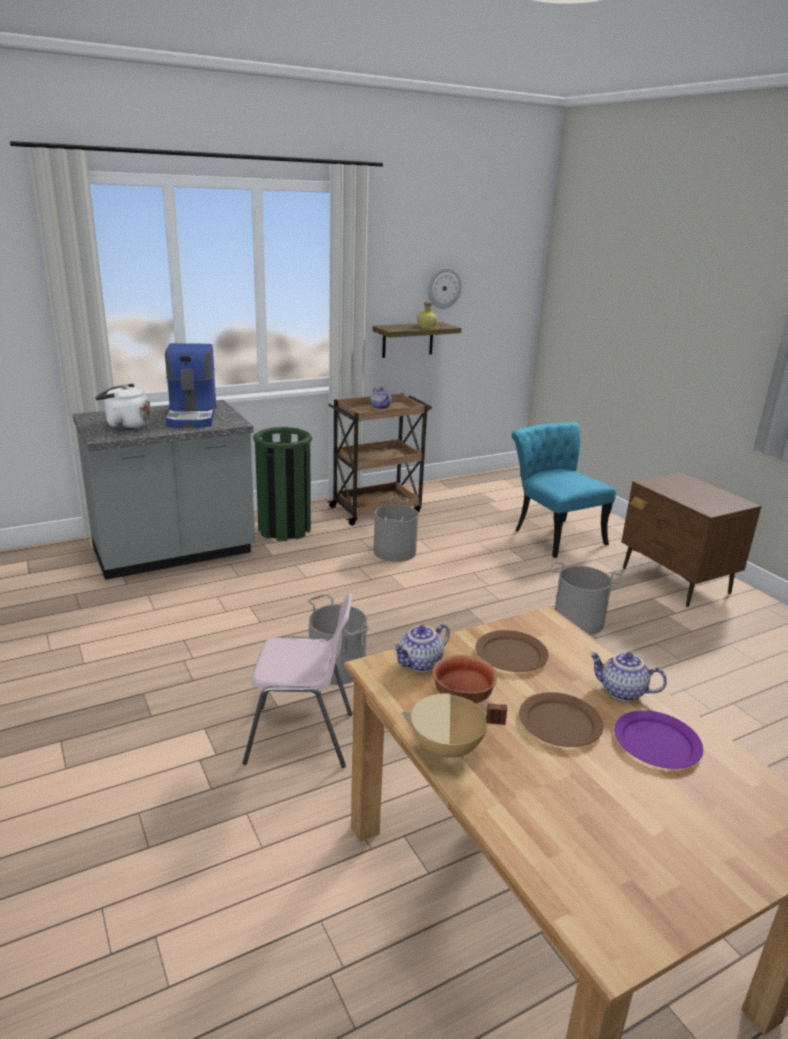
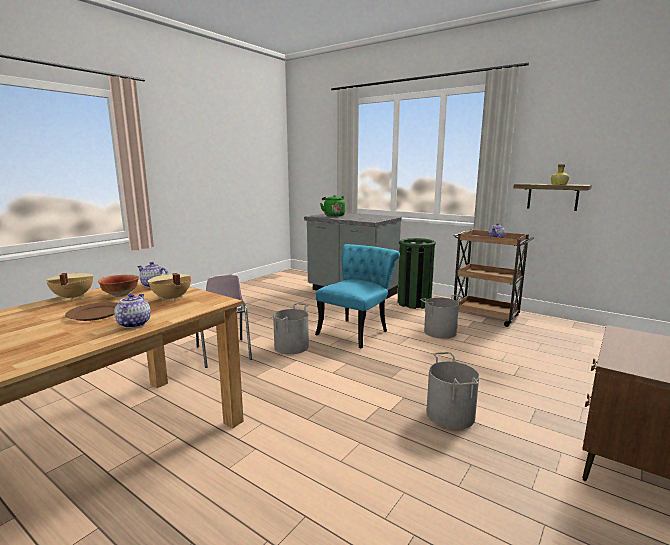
camera: 65 degrees right, 10 degrees down
white kettle [95,384,151,430] -> green kettle [320,195,345,217]
coffee machine [165,343,217,428] -> none
wall clock [428,267,462,309] -> none
brown plate [476,630,549,672] -> beige cooking pot [148,273,191,301]
turquoise chair [512,422,616,558] -> turquoise chair moved to [315,244,400,348]
purple plate [614,710,703,769] -> none

